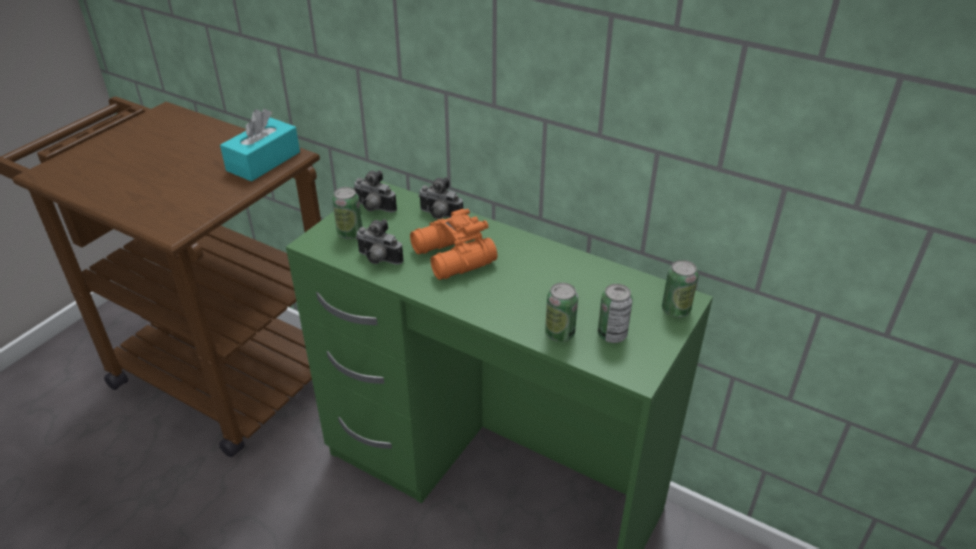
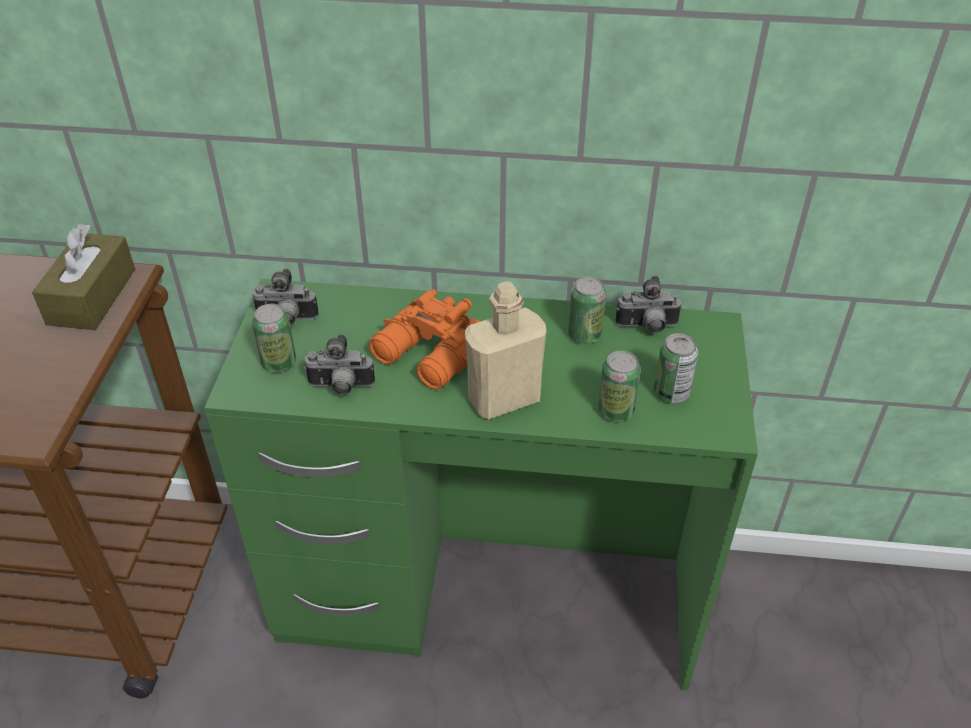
camera: 25 degrees left, 5 degrees up
turquoise tissue box [220,109,300,182] -> brown tissue box [32,224,135,330]
camera [418,177,463,219] -> camera moved to [615,276,682,333]
can [662,260,698,317] -> can moved to [568,276,606,344]
none -> beige bottle [465,281,547,420]

